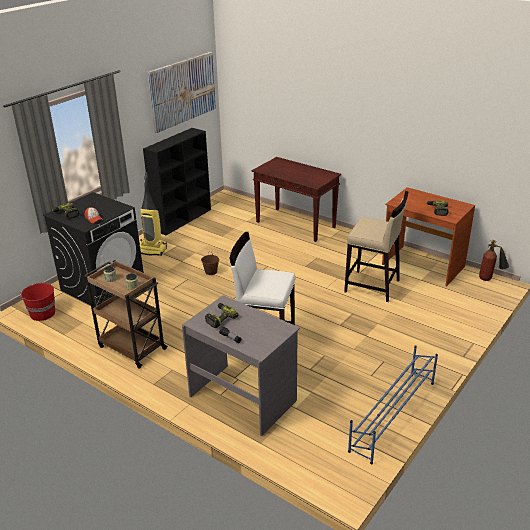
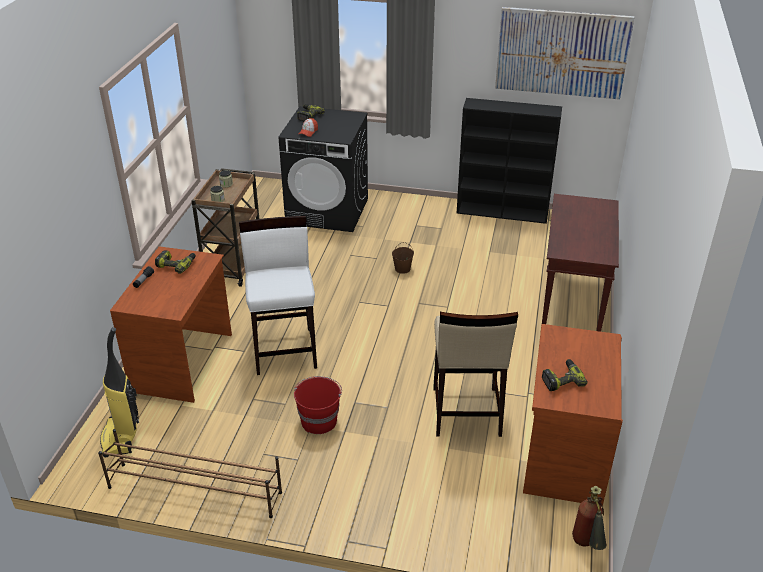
camera: 65 degrees right, 5 degrees up
red bucket [20,282,55,321] -> red bucket moved to [294,376,342,434]
vacuum cleaner [139,172,167,256] -> vacuum cleaner moved to [100,327,139,457]
grey desk [182,295,300,436] -> brown desk [110,246,232,403]
blue shoe rack [348,345,438,464] -> brown shoe rack [98,429,282,518]

